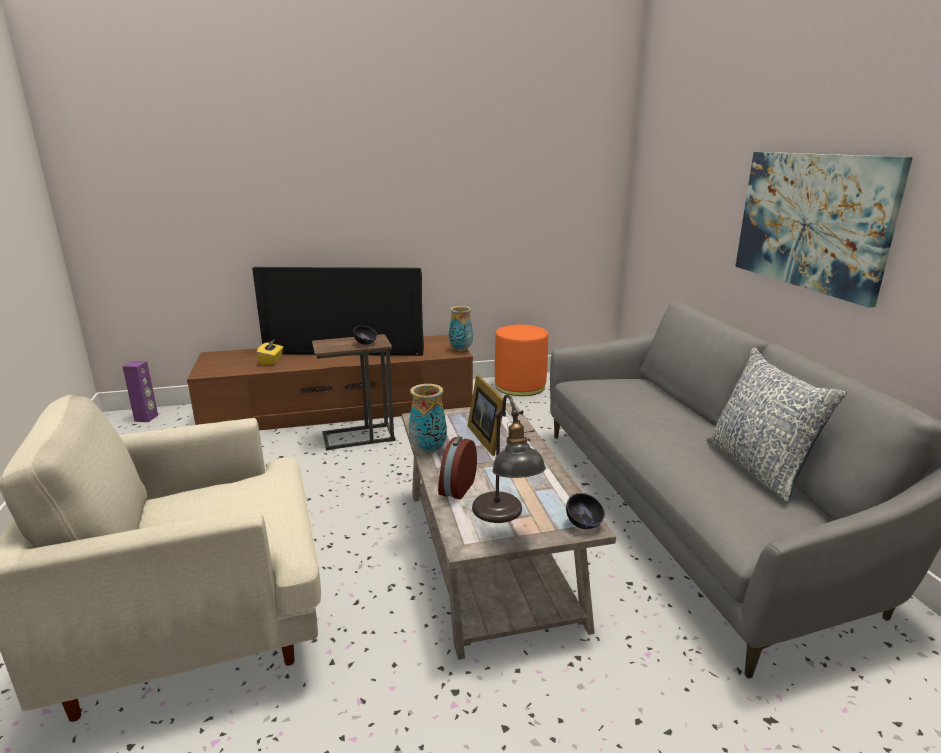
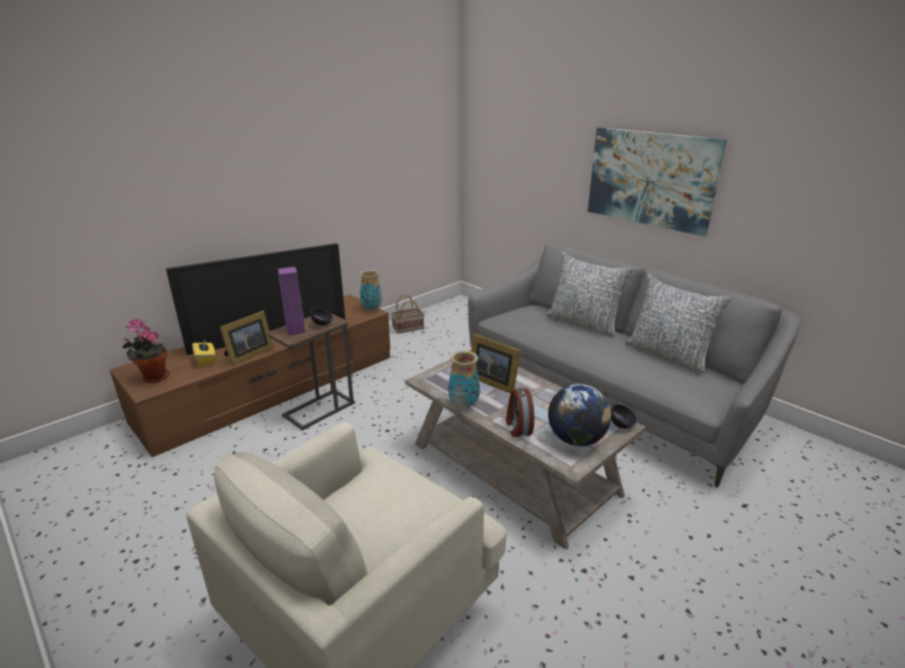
camera: 30 degrees left, 5 degrees up
purple speaker [122,361,158,422] -> purple speaker moved to [278,267,305,335]
grey table lamp [472,394,546,523] -> globe [548,384,611,446]
orange ottoman [495,325,548,396] -> basket [391,295,424,334]
none -> potted plant [122,319,169,383]
none -> picture frame [220,311,274,366]
none -> pillow [546,252,633,337]

